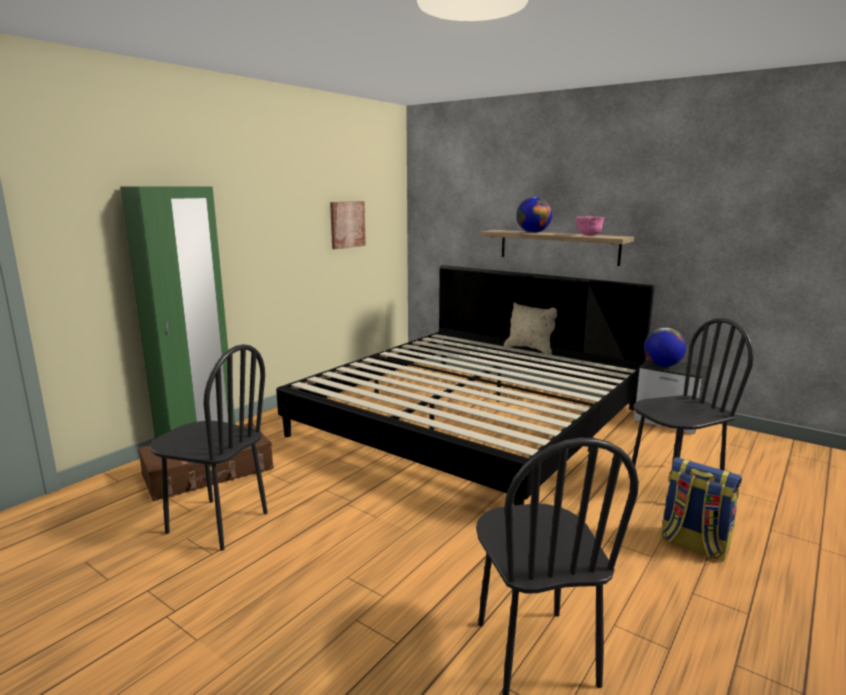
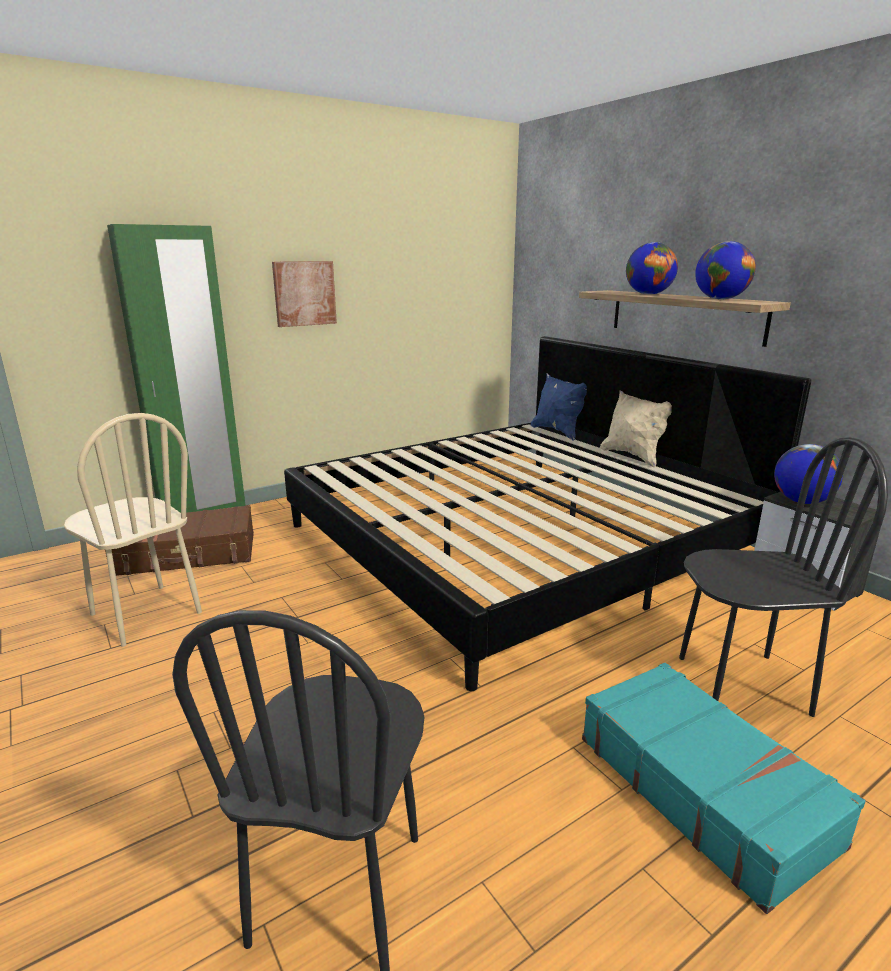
camera: 20 degrees right, 5 degrees up
black chair [150,344,268,551] -> beige chair [64,413,202,647]
picture [330,201,366,249] -> picture moved to [272,261,337,327]
pink bowl [576,216,605,236] -> globe [695,241,756,300]
backpack [660,457,742,562] -> turquoise suitcase [582,663,866,914]
none -> blue pillow [531,374,587,441]

